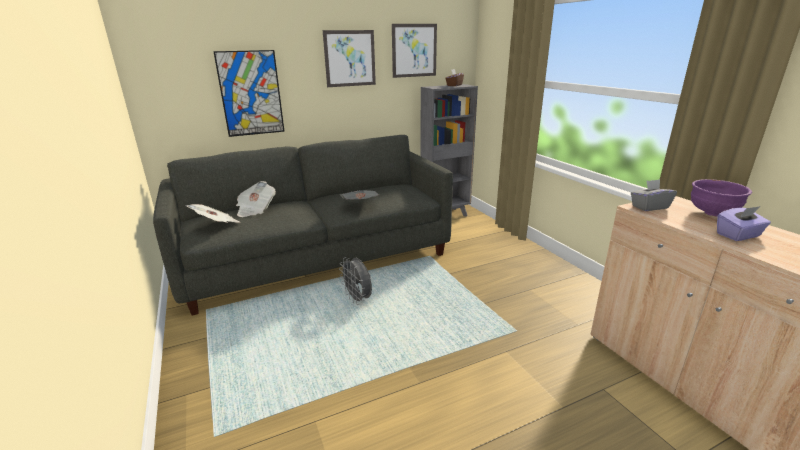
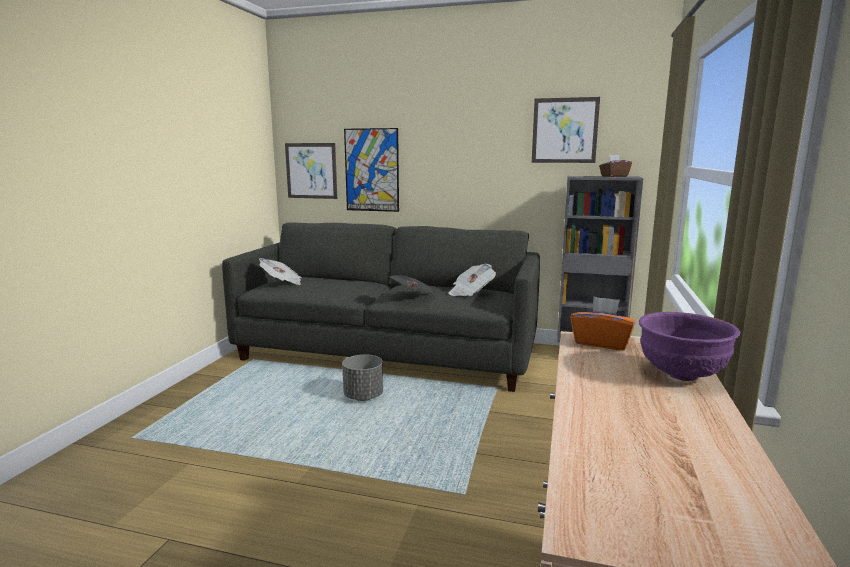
camera: 40 degrees right, 10 degrees down
newspaper [236,181,276,217] -> newspaper moved to [448,264,496,296]
picture [323,30,376,87] -> picture moved to [285,143,337,199]
grey fan [339,257,372,305] -> grey planter [342,355,383,401]
grey tissue box [631,179,677,211] -> orange tissue box [571,296,636,351]
purple tissue box [717,206,771,241] -> none

